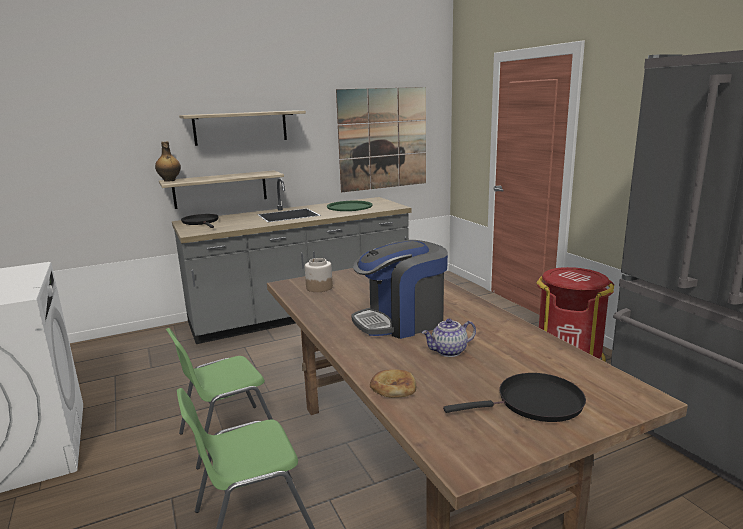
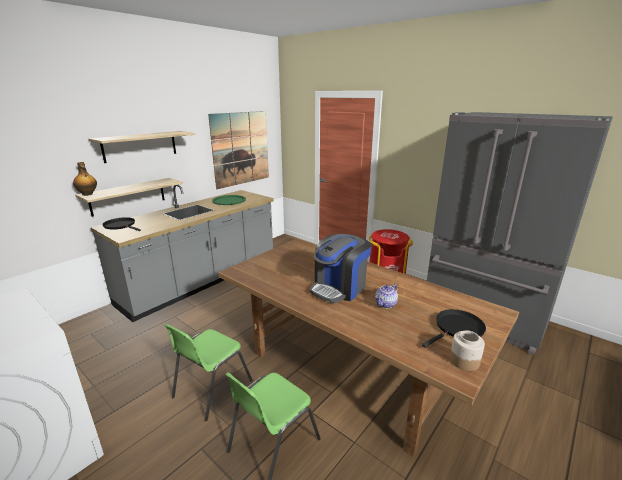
camera: 25 degrees left, 5 degrees up
jar [305,258,333,292] -> jar moved to [450,330,485,371]
bread [370,369,416,398] -> none

